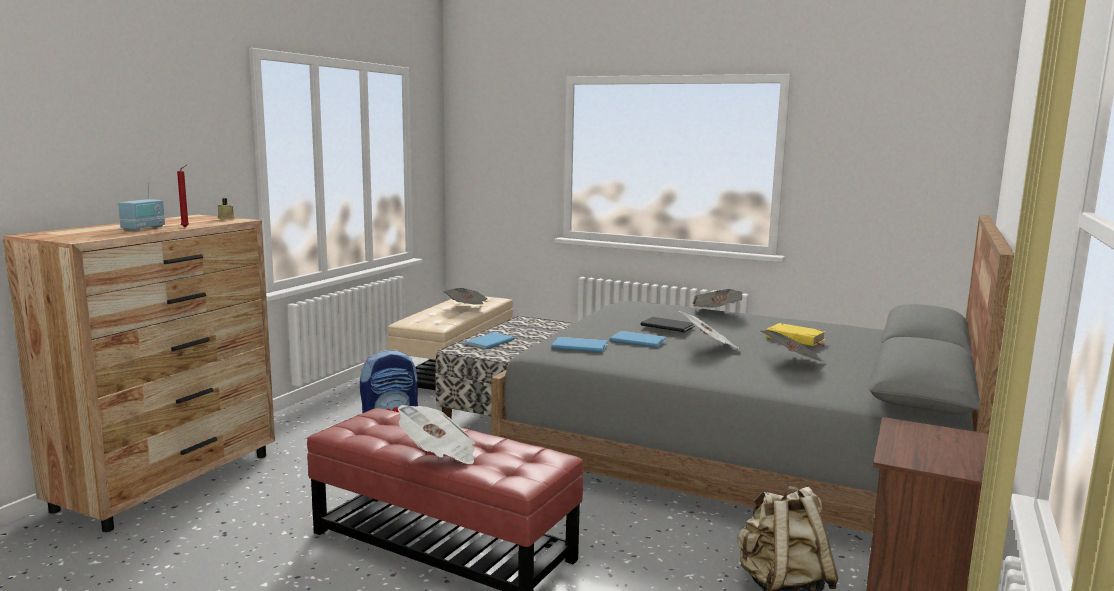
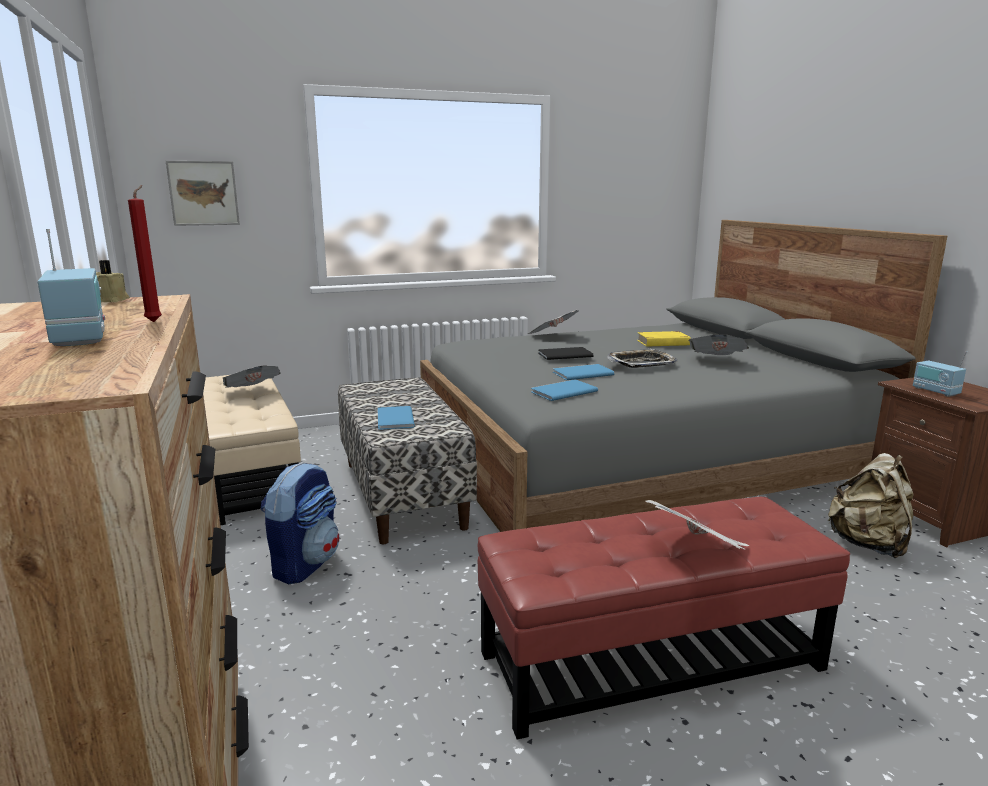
camera: 45 degrees left, 5 degrees up
newspaper [679,311,740,349] -> tray [607,349,678,368]
none -> picture [166,161,240,226]
none -> radio [913,351,967,397]

